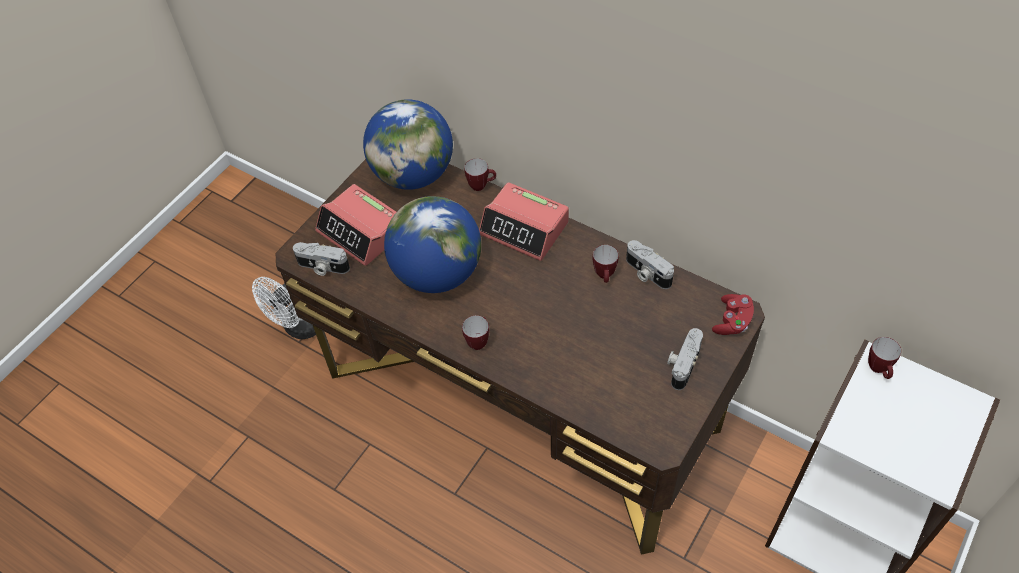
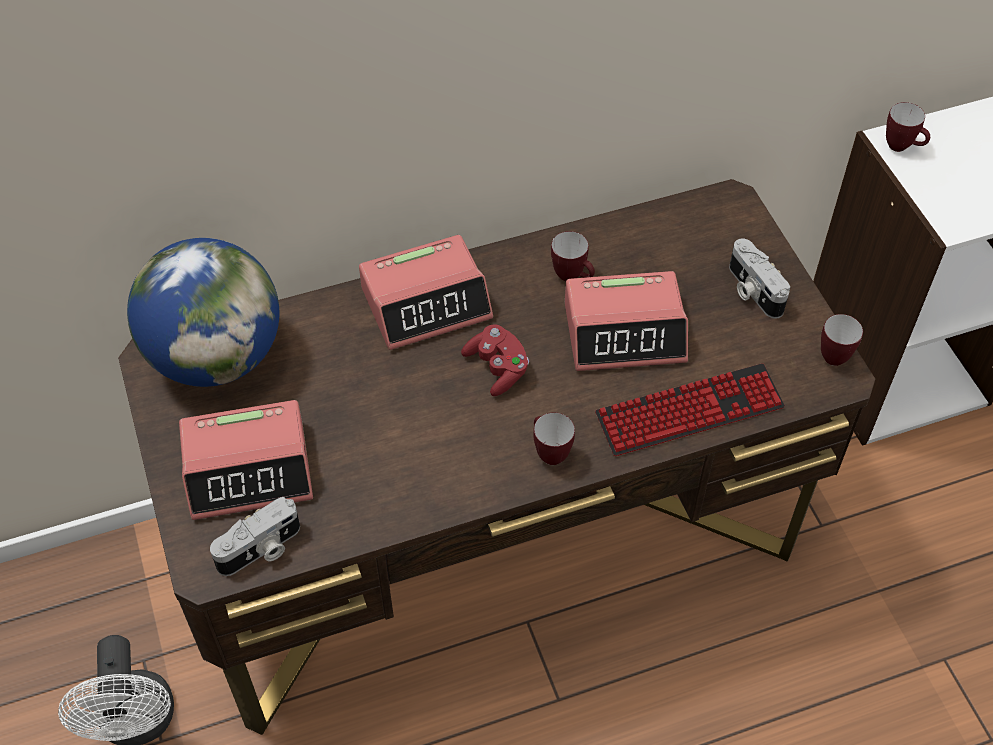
camera: 55 degrees left, 0 degrees up
globe [384,196,481,293] -> none
mug [464,158,496,191] -> mug moved to [821,314,863,366]
camera [626,240,674,289] -> none
red game controller [712,294,754,335] -> red game controller moved to [461,324,529,396]
none -> alarm clock [565,271,688,371]
none -> keyboard [595,363,785,456]

